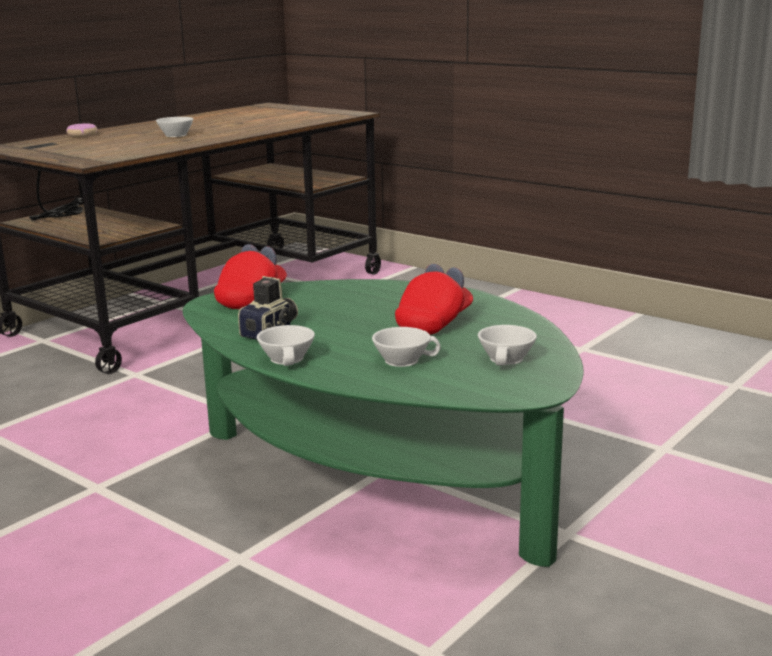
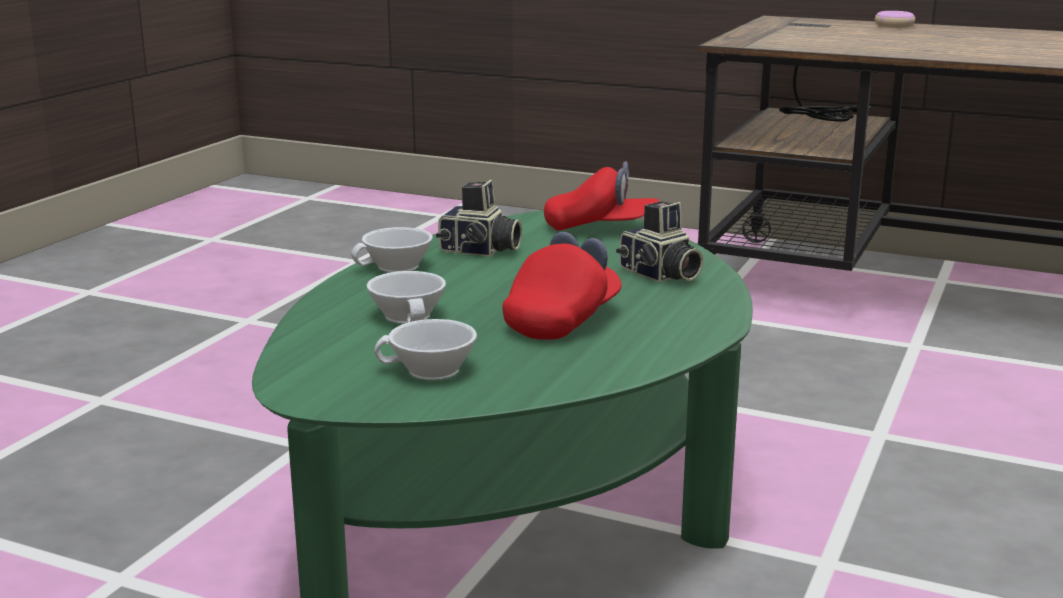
camera: 75 degrees right, 0 degrees up
white cup [156,117,193,137] -> none
red cap [395,264,473,335] -> red cap turned 75 degrees counterclockwise [503,232,622,340]
none -> camera [616,201,704,282]

